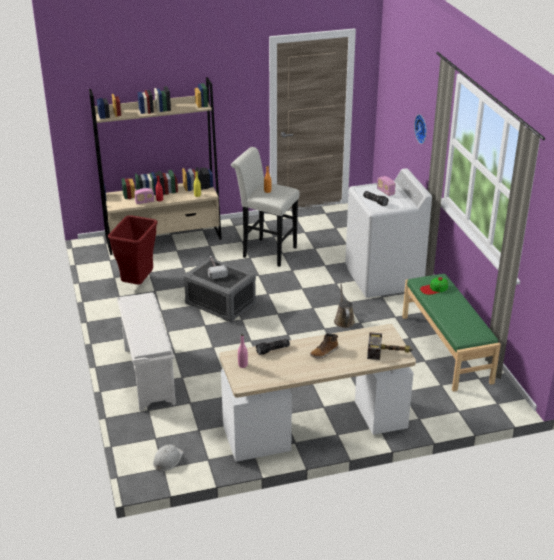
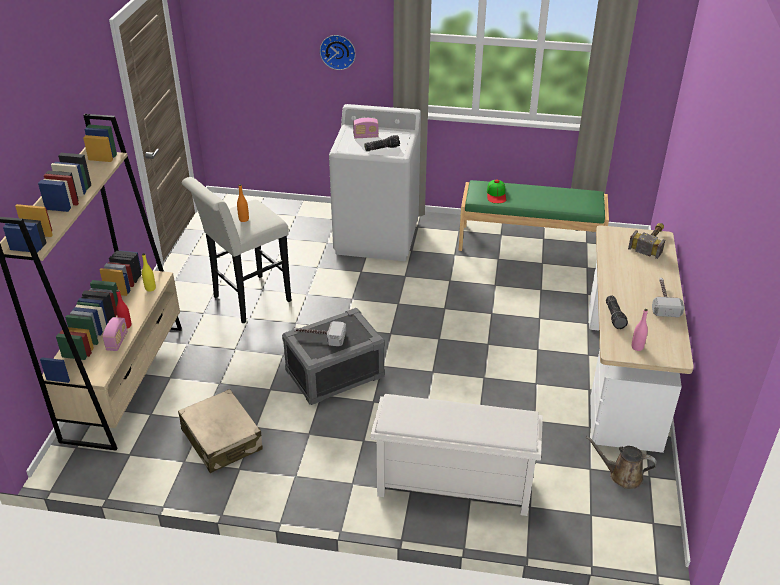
camera: 65 degrees left, 5 degrees up
red trash can [108,215,158,285] -> beige suitcase [178,389,263,473]
white hard hat [153,444,183,471] -> none
boot [310,333,338,358] -> none
brown watering can [334,284,355,328] -> brown watering can moved to [586,436,657,489]
none -> hammer [652,278,684,317]

